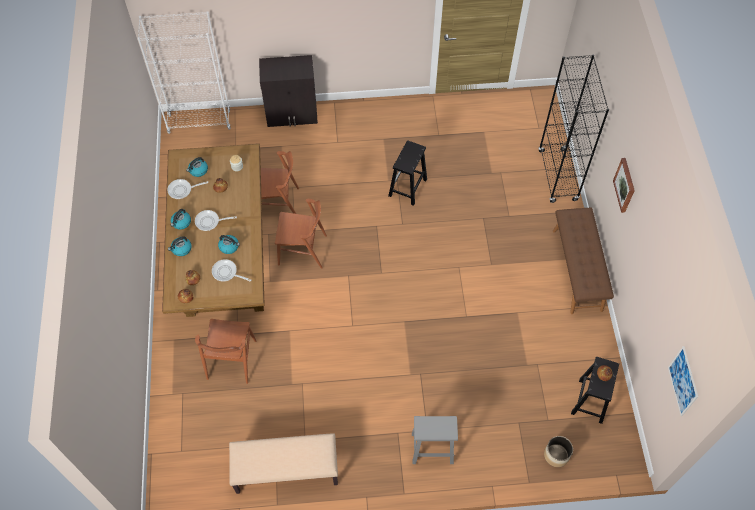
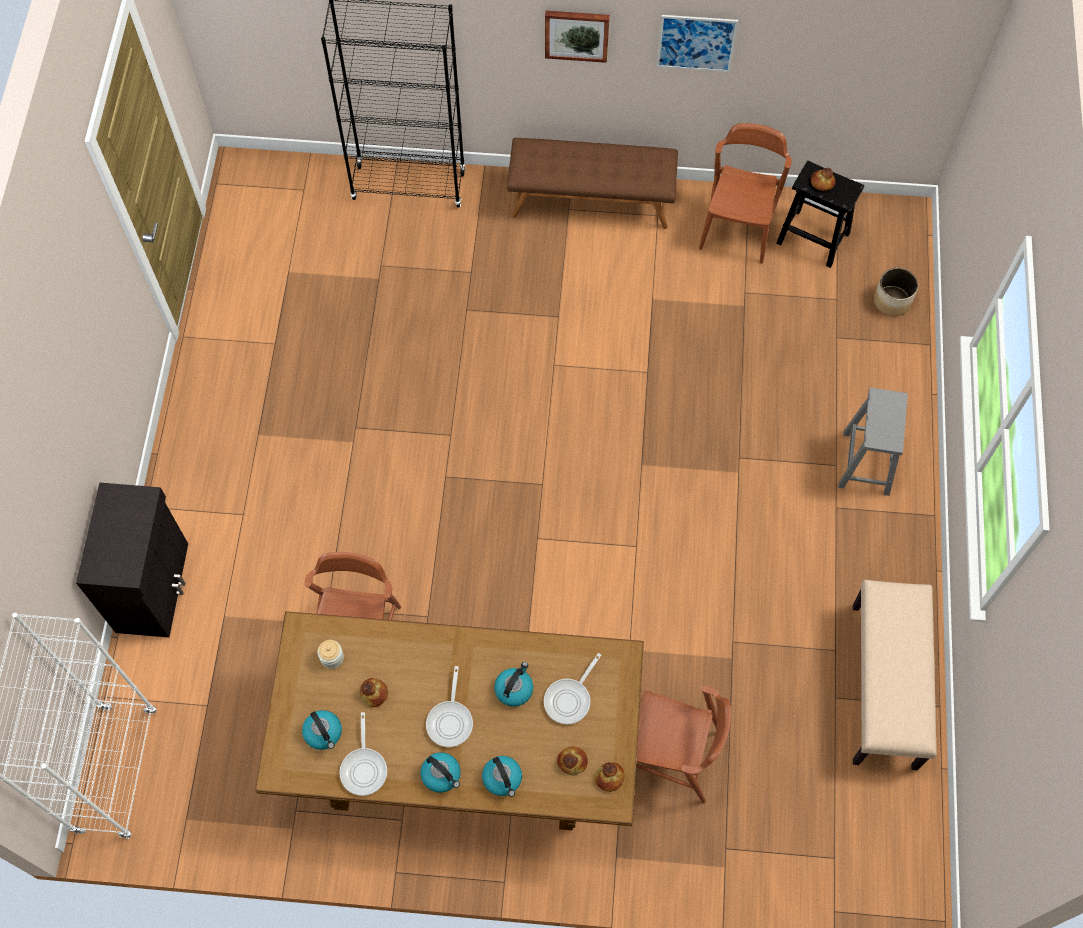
camera: 80 degrees left, 5 degrees up
brown chair [275,199,327,269] -> brown chair moved to [699,123,792,263]
black stool [388,140,427,206] -> none
picture [668,346,698,416] -> picture moved to [656,15,738,72]

